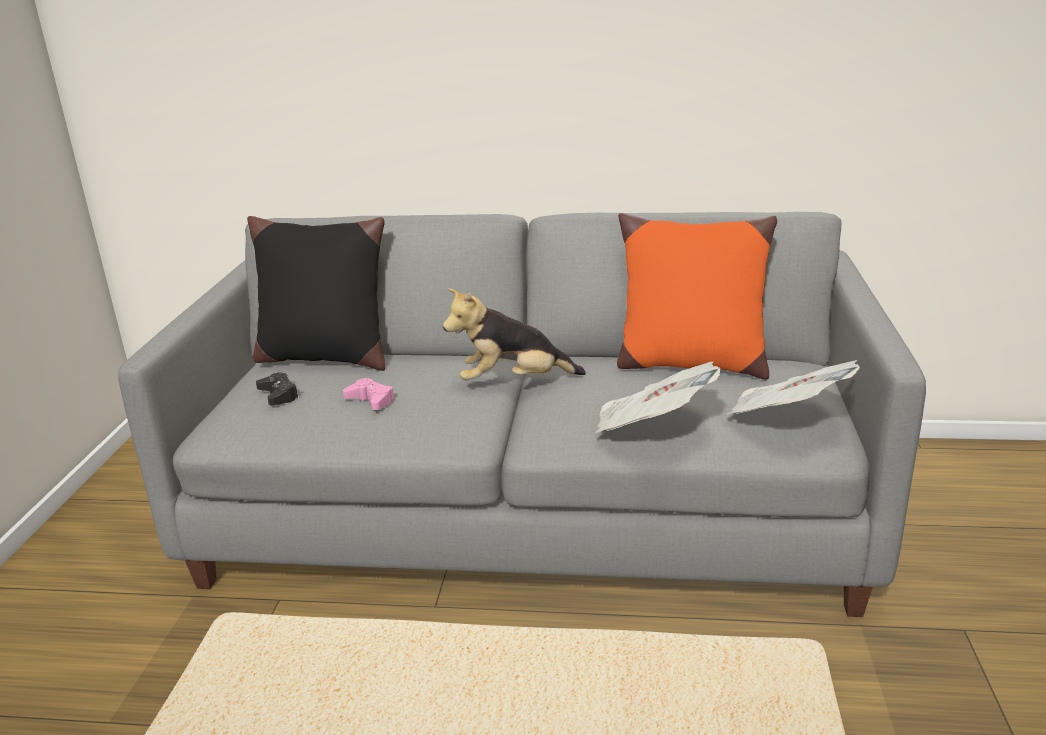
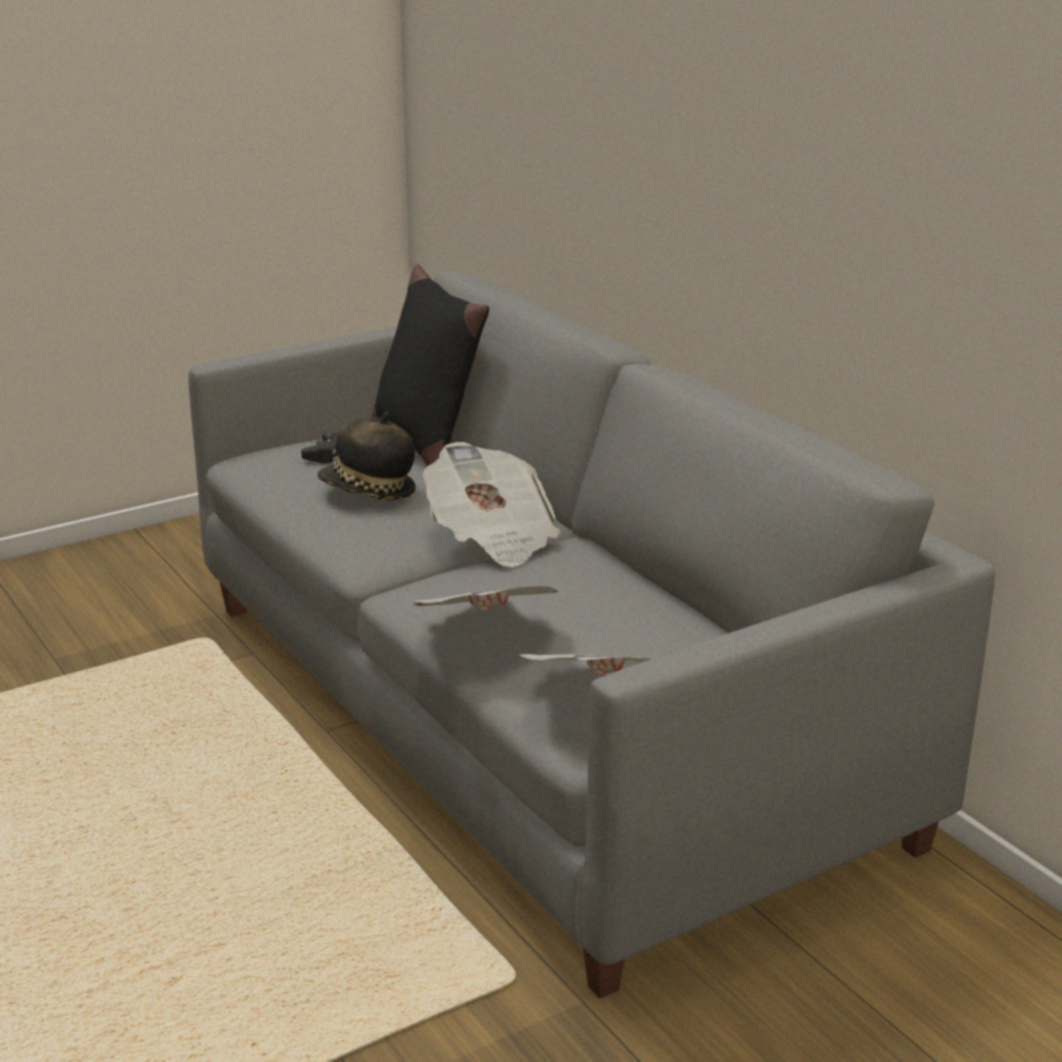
camera: 50 degrees right, 0 degrees up
pink game controller [343,378,395,410] -> hat [317,412,416,501]
plush toy [443,288,586,380] -> newspaper [423,442,560,567]
orange pillow [617,213,777,380] -> none

